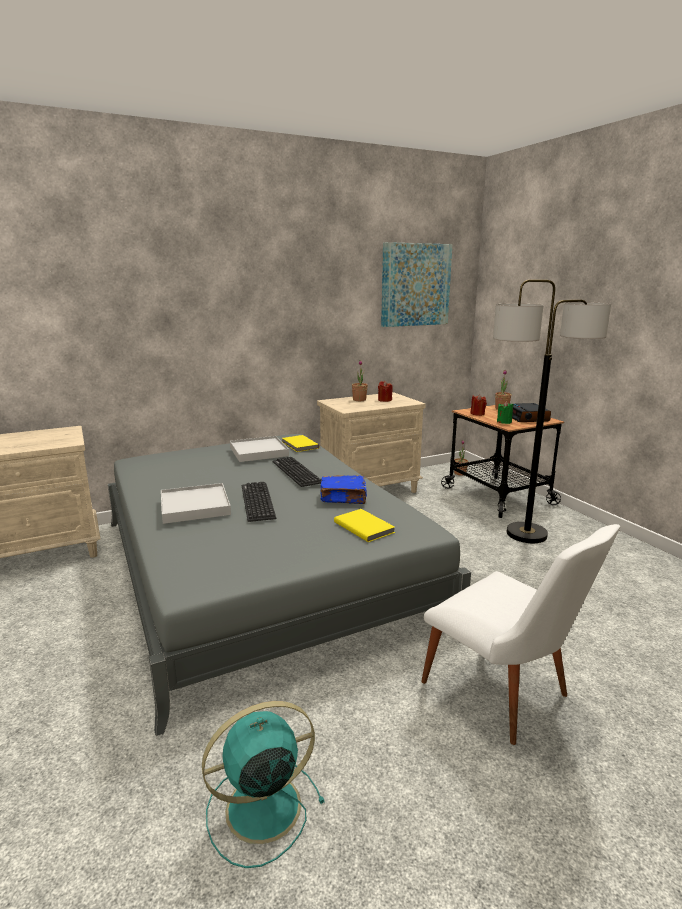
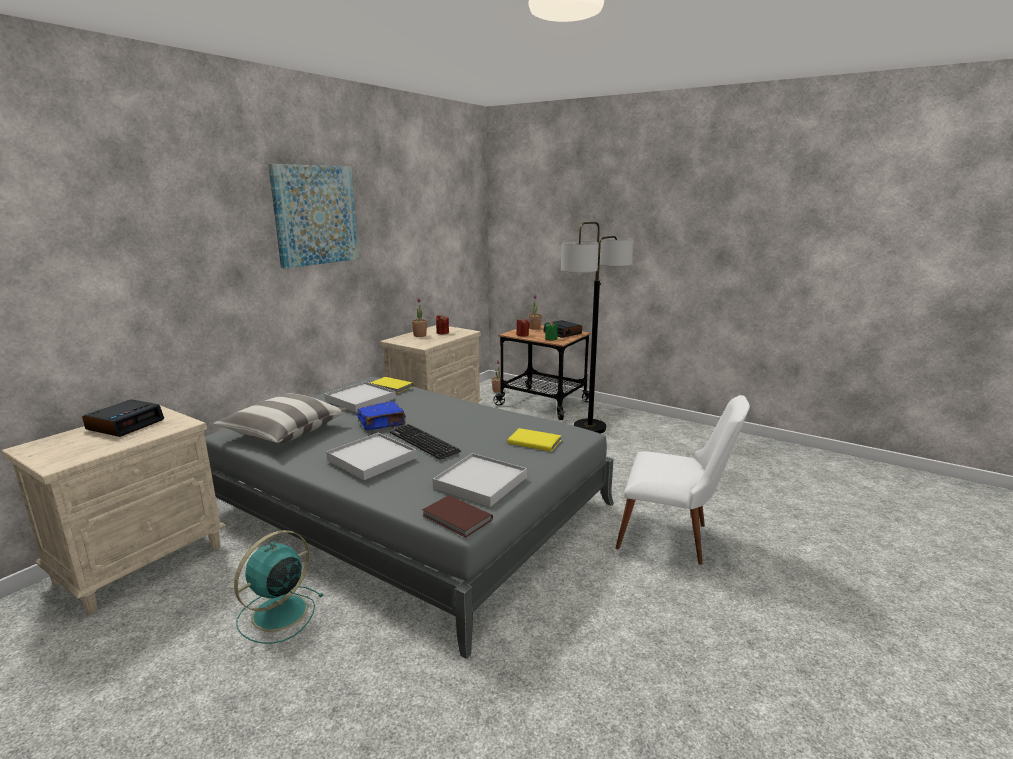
camera: 30 degrees left, 0 degrees up
turquoise fan [202,701,325,868] -> turquoise fan moved to [234,530,324,644]
keyboard [273,457,321,487] -> none
blue book [320,475,367,504] -> blue book moved to [357,401,406,430]
picture [381,242,453,327] -> picture moved to [268,164,359,269]
none -> alarm clock [82,399,164,437]
none -> pillow [213,393,348,443]
none -> brown book [422,495,493,537]
none -> white tray [433,453,527,507]

